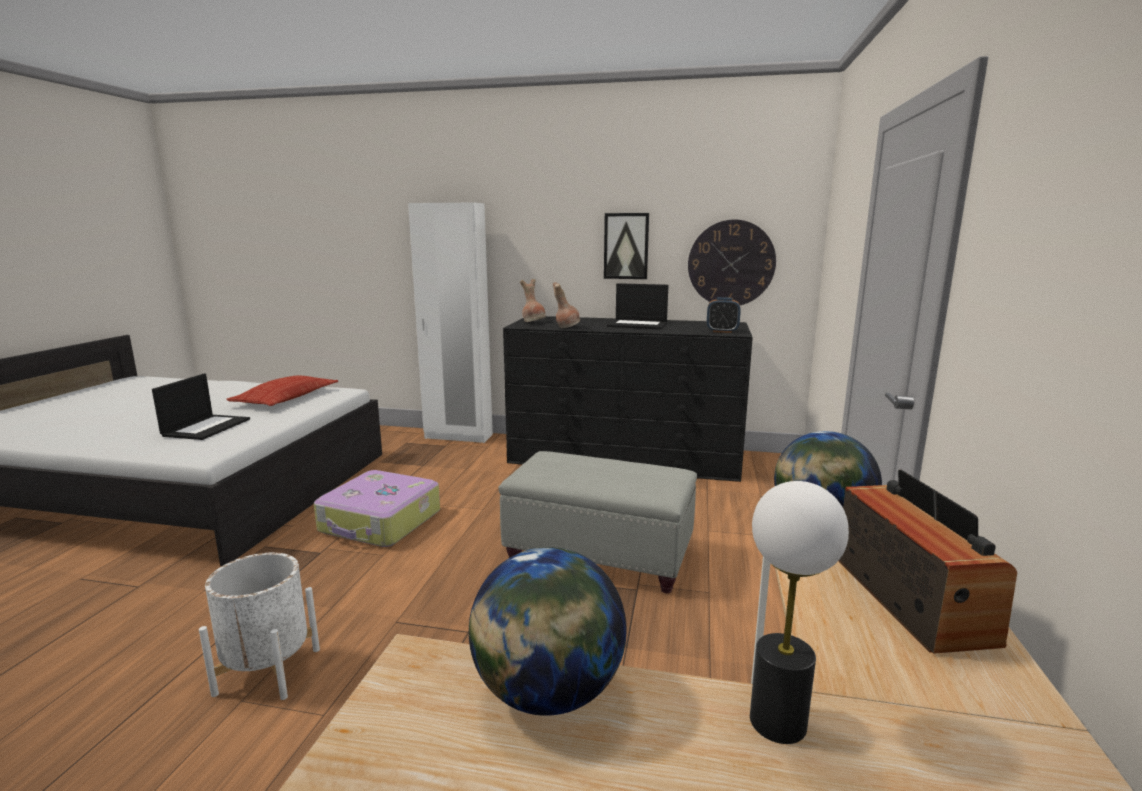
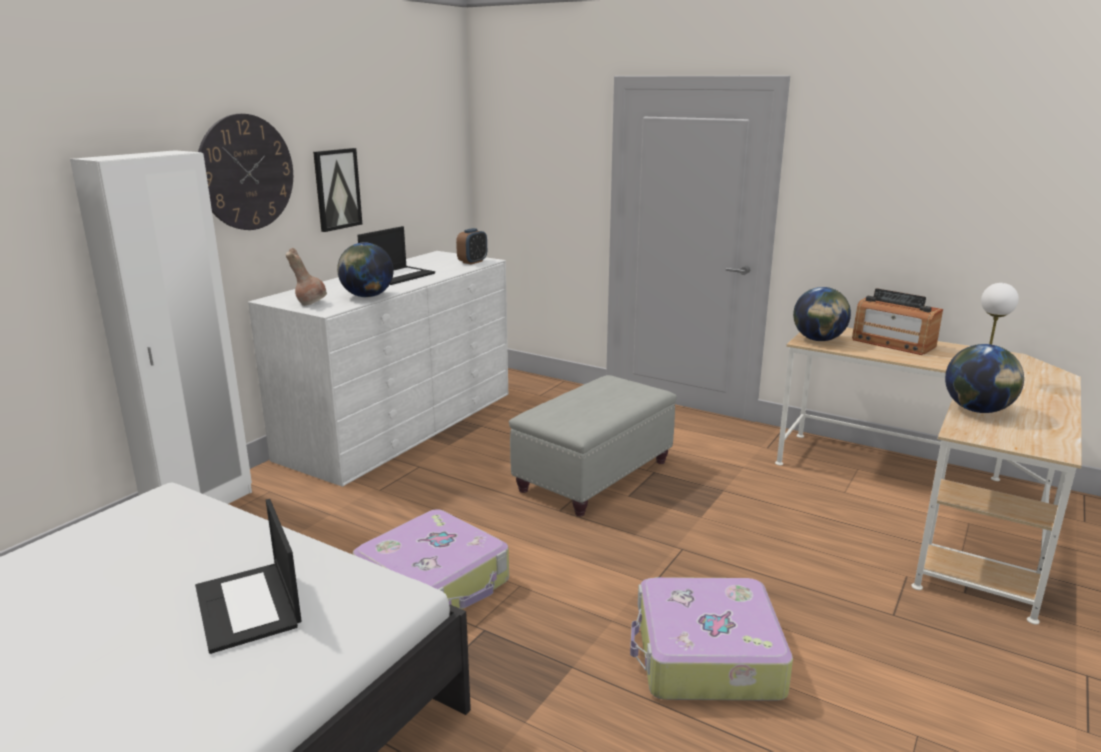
camera: 70 degrees left, 5 degrees up
laptop [152,374,250,440] -> laptop turned 150 degrees counterclockwise [195,499,302,654]
white planter [199,553,320,700] -> suitcase [630,577,793,701]
pillow [226,375,338,406] -> none
black dresser [503,316,753,482] -> white dresser [248,251,508,487]
brown vase [553,282,580,328] -> globe [337,242,394,297]
wall clock [688,220,776,305] -> wall clock moved to [198,114,293,230]
radio [838,470,1017,654] -> radio turned 150 degrees counterclockwise [852,288,943,355]

